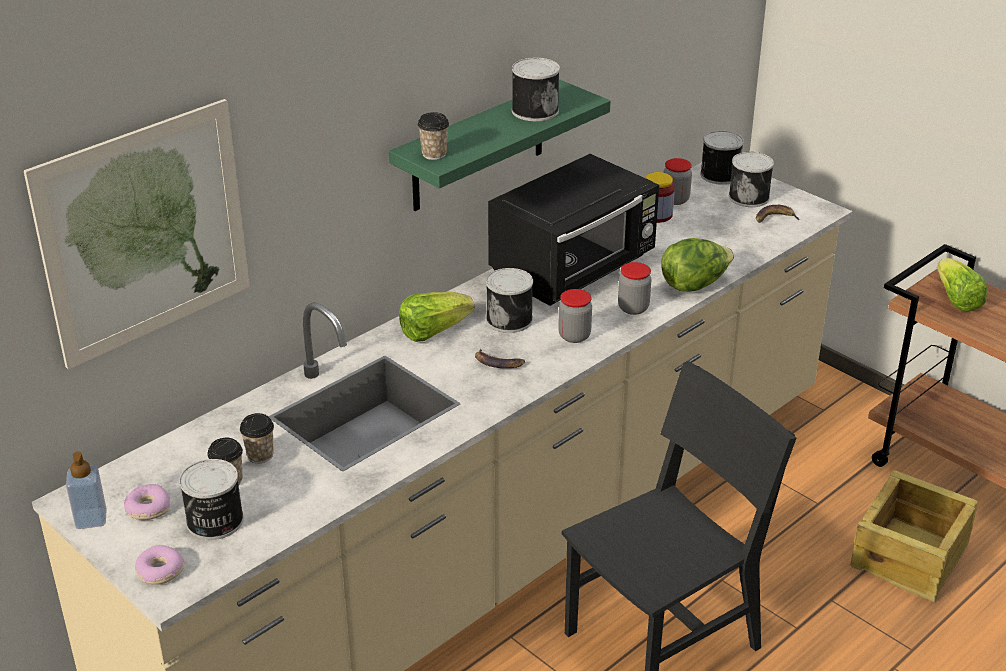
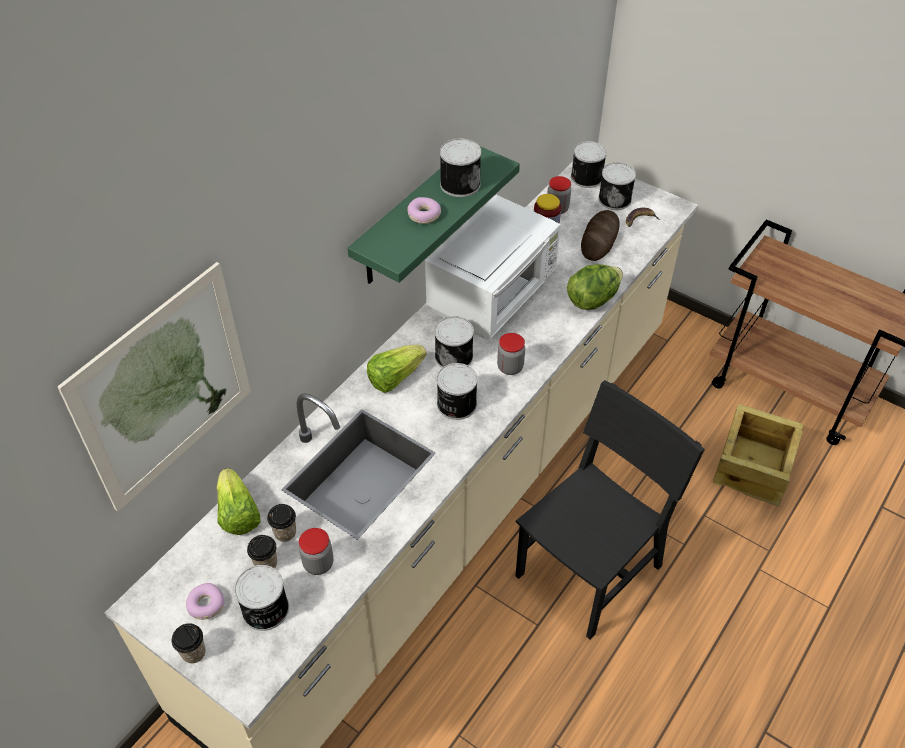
camera: 10 degrees left, 15 degrees up
soap dispenser [66,451,107,529] -> none
donut [135,545,184,585] -> donut moved to [407,197,441,224]
cup [417,112,449,160] -> cup moved to [172,623,205,663]
banana [475,348,525,368] -> can [437,363,478,420]
black microwave [488,154,659,306] -> white microwave [425,195,561,338]
jar [618,262,651,315] -> jar moved to [299,528,333,575]
lettuce [937,258,988,312] -> lettuce moved to [217,468,261,535]
none -> bread [581,210,620,261]

